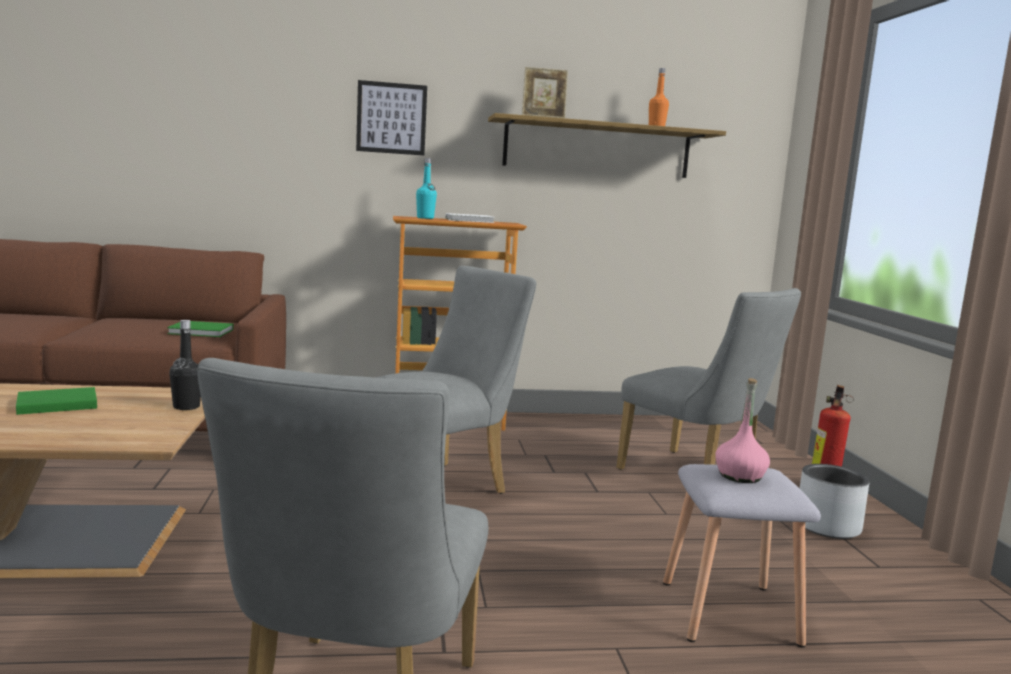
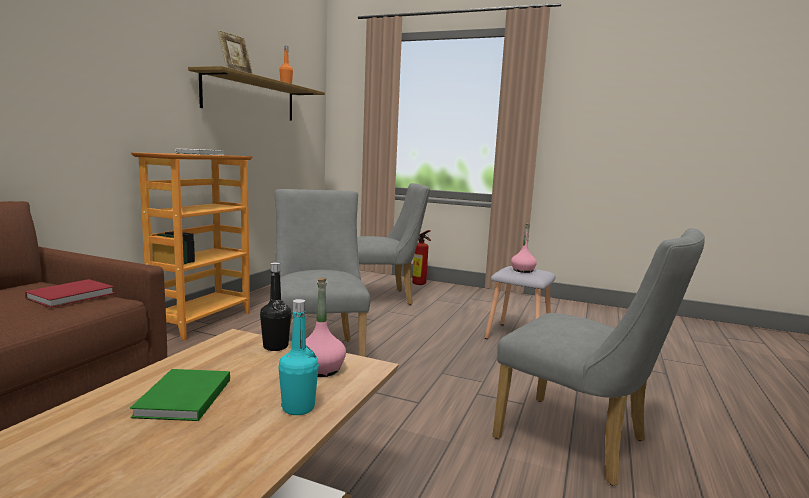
camera: 60 degrees left, 0 degrees up
green book [167,321,234,337] -> red book [25,279,114,308]
picture [356,80,427,156] -> none
turquoise bottle [416,158,437,219] -> turquoise bottle moved to [278,299,319,415]
grey planter [800,464,870,539] -> none
none -> pink bottle [306,277,346,377]

